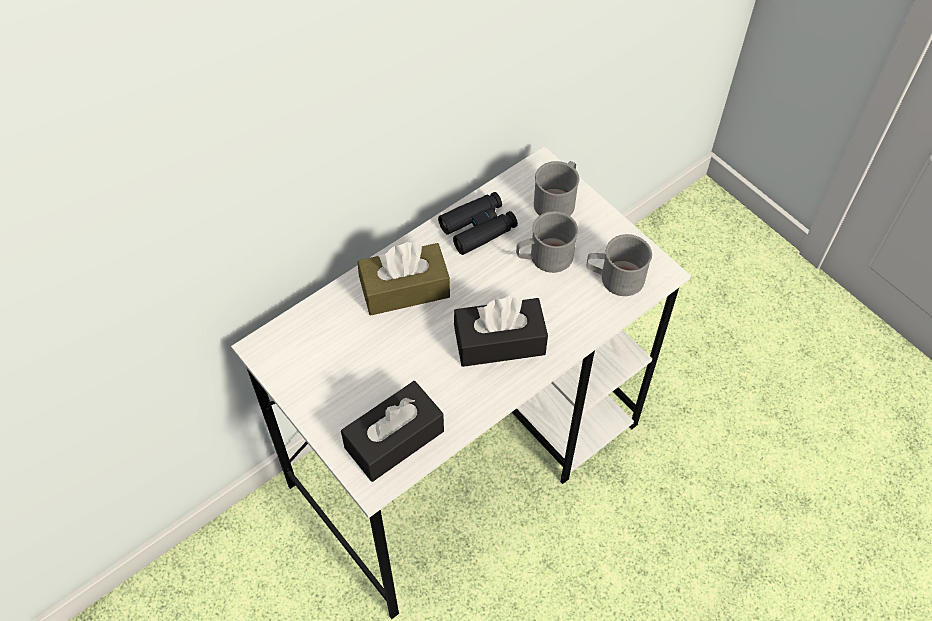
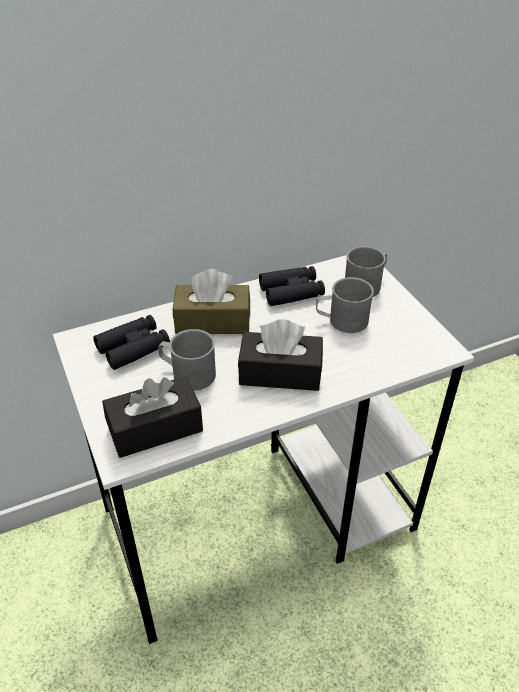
camera: 15 degrees right, 15 degrees down
grey mug [586,234,652,296] -> grey mug moved to [158,329,216,390]
none -> black binoculars [93,315,170,370]

